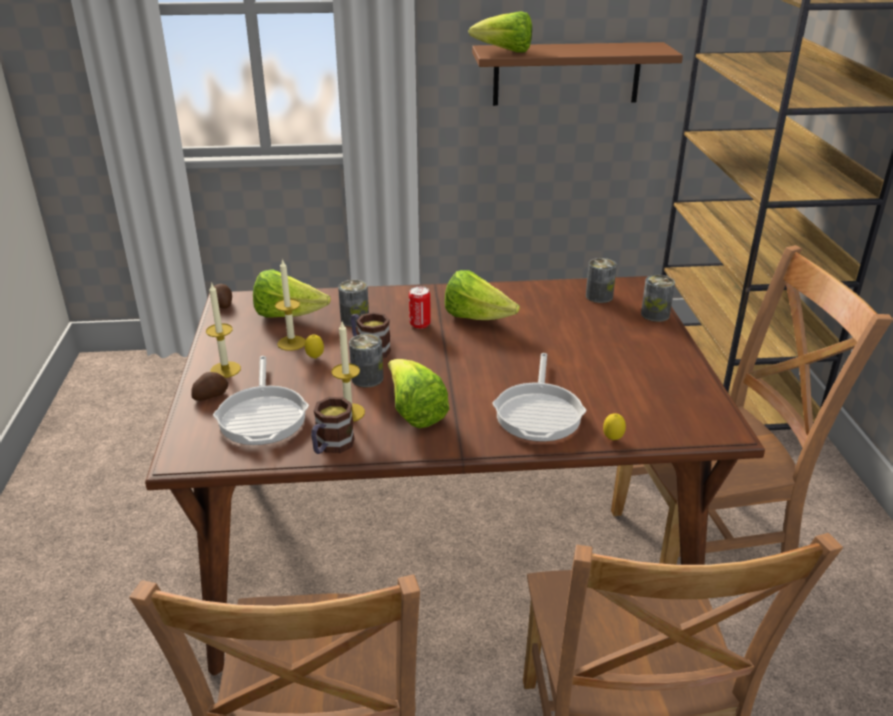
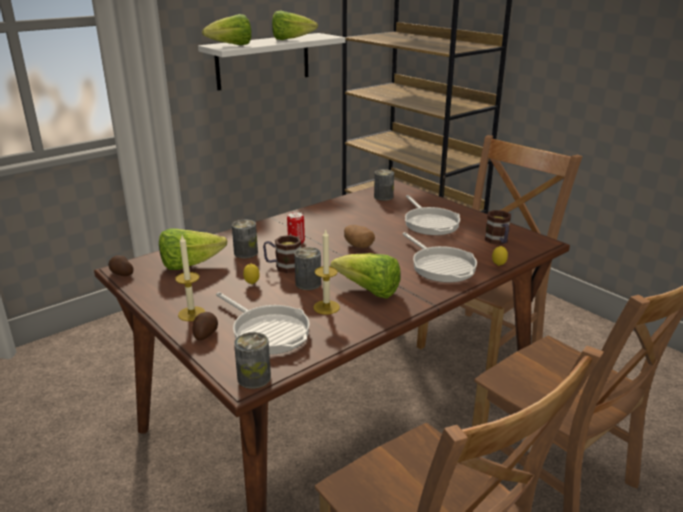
camera: 35 degrees left, 5 degrees down
candle [275,258,306,351] -> none
mug [311,397,355,454] -> mug moved to [485,210,511,245]
lettuce [445,270,520,320] -> lettuce moved to [272,10,318,40]
brown shelf [472,42,683,106] -> white shelf [198,33,345,91]
can [641,275,675,322] -> can moved to [234,332,271,389]
none -> potato [344,225,375,248]
none -> frying pan [405,195,460,235]

